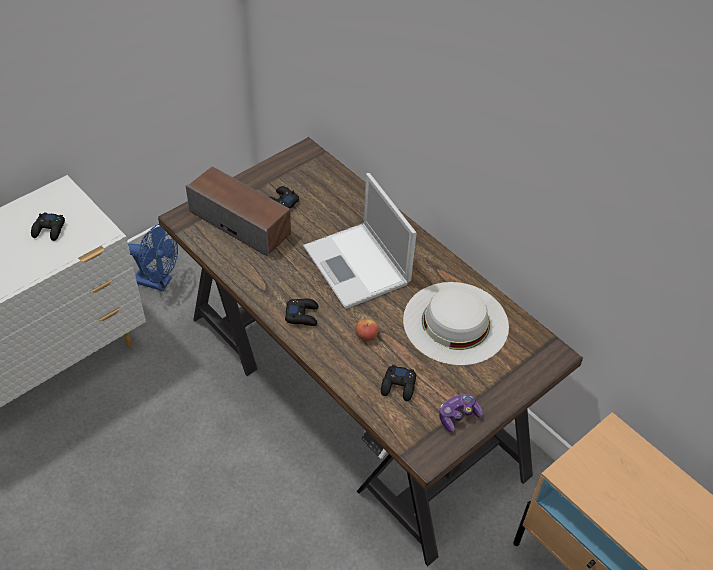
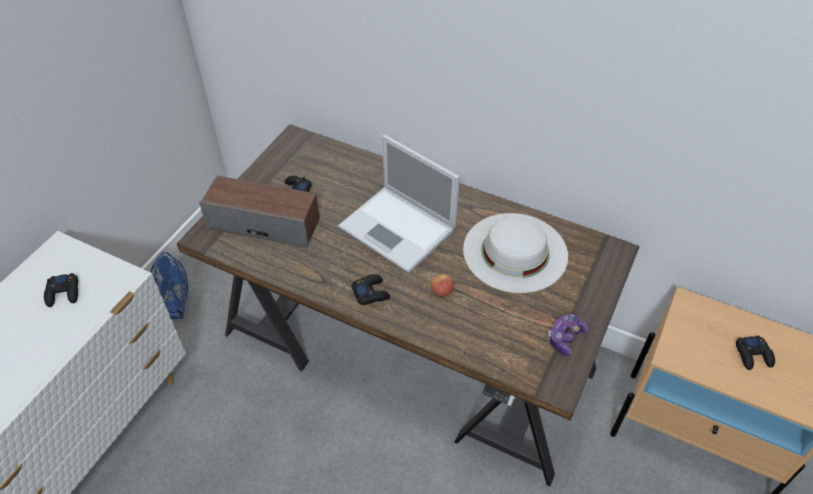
camera: 20 degrees left, 0 degrees up
black game controller [381,365,416,401] -> black game controller moved to [736,335,775,370]

